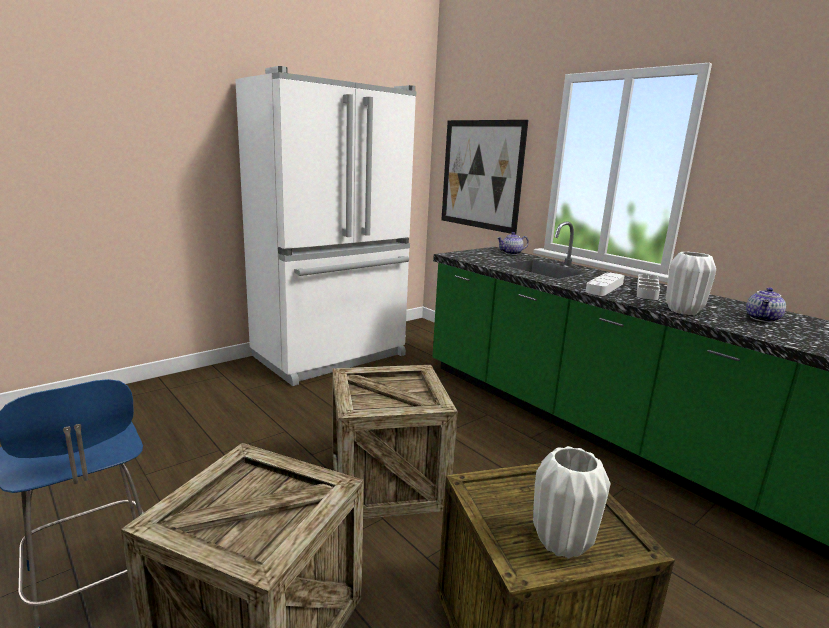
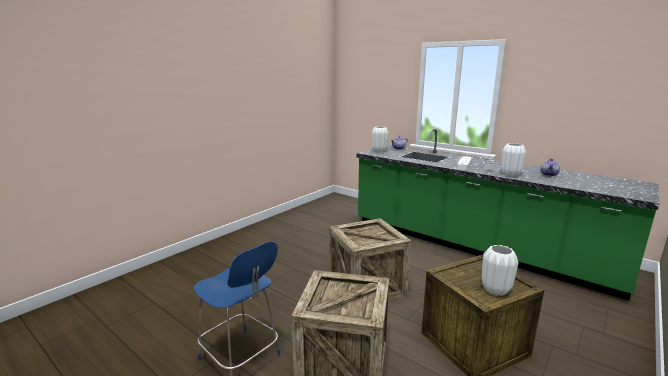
camera: 10 degrees left, 0 degrees up
white fridge [235,66,416,386] -> none
picture [441,120,528,234] -> none
none -> white vase [371,126,389,152]

